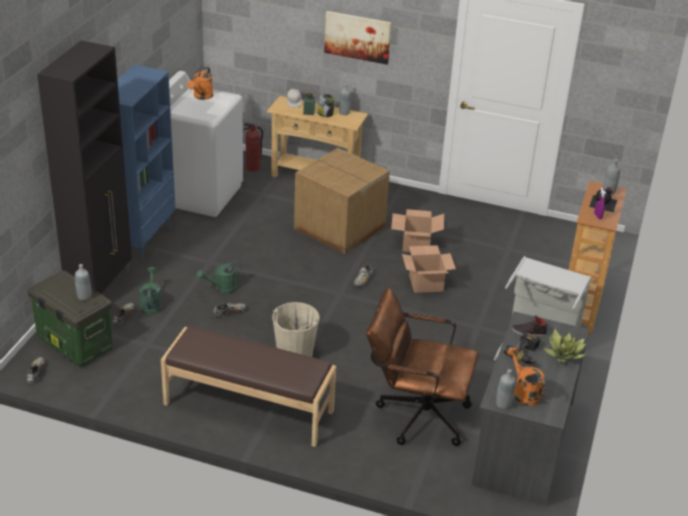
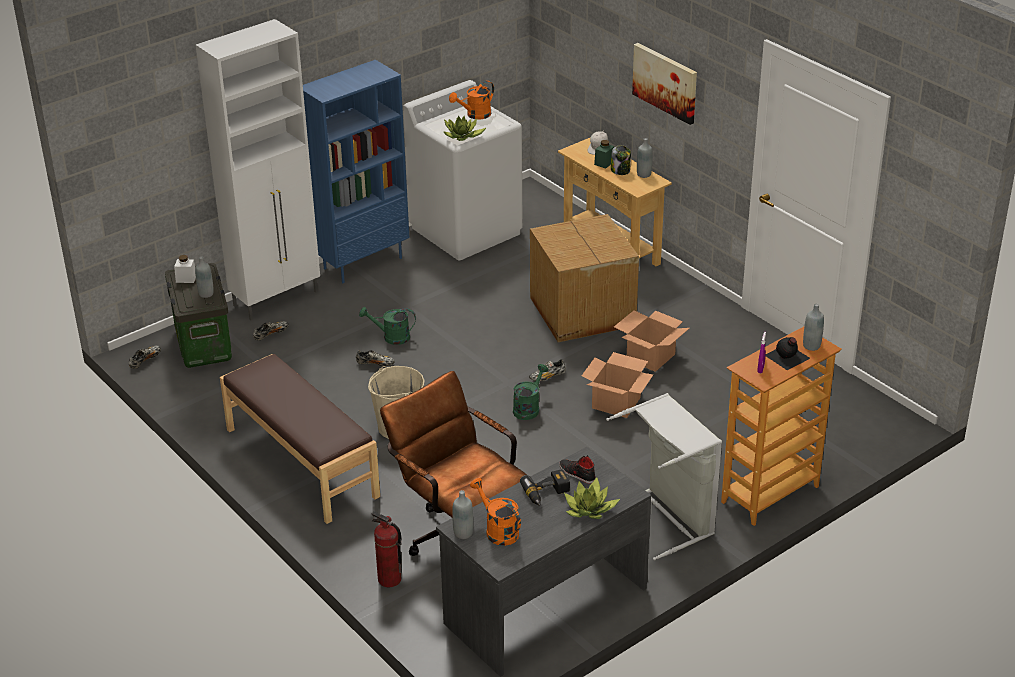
camera: 35 degrees right, 0 degrees up
black cabinet [37,41,132,294] -> white cabinet [196,19,320,320]
green watering can [139,267,162,314] -> green watering can moved to [513,364,548,420]
fire extinguisher [243,123,263,171] -> fire extinguisher moved to [372,511,402,587]
orange watering can [507,348,545,406] -> orange watering can turned 45 degrees counterclockwise [470,478,521,546]
none -> white jar [174,255,196,283]
none -> potted plant [444,116,486,141]

